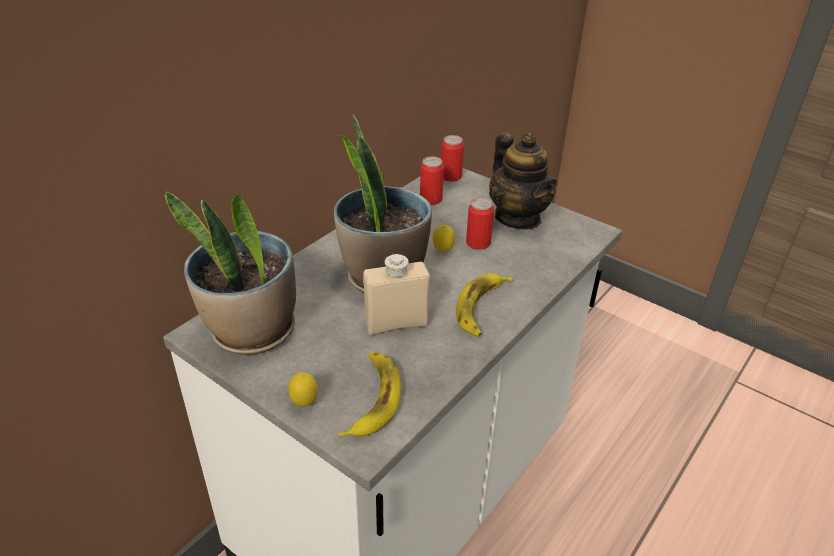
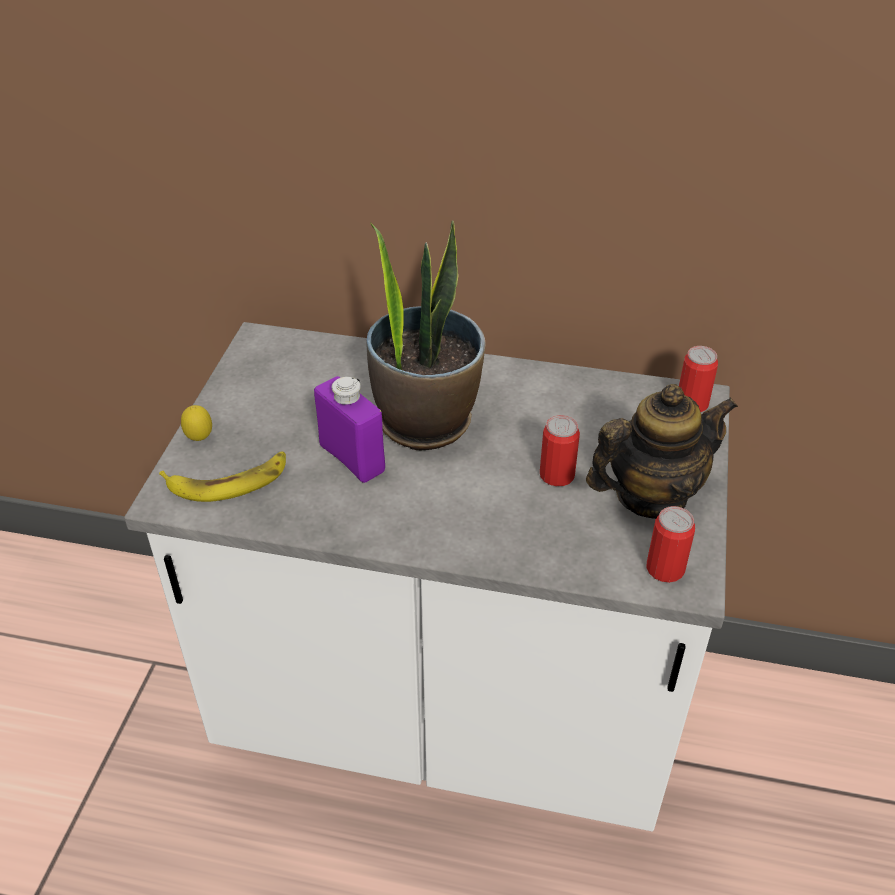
camera: 65 degrees right, 5 degrees up
potted plant [165,191,296,355] -> none
beige bottle [363,254,430,335] -> purple bottle [314,376,385,483]
can [420,156,444,205] -> can moved to [647,506,695,583]
lemon [433,225,455,252] -> none
banana [456,274,512,337] -> none
teapot [489,133,558,229] -> teapot turned 150 degrees counterclockwise [586,384,738,519]

